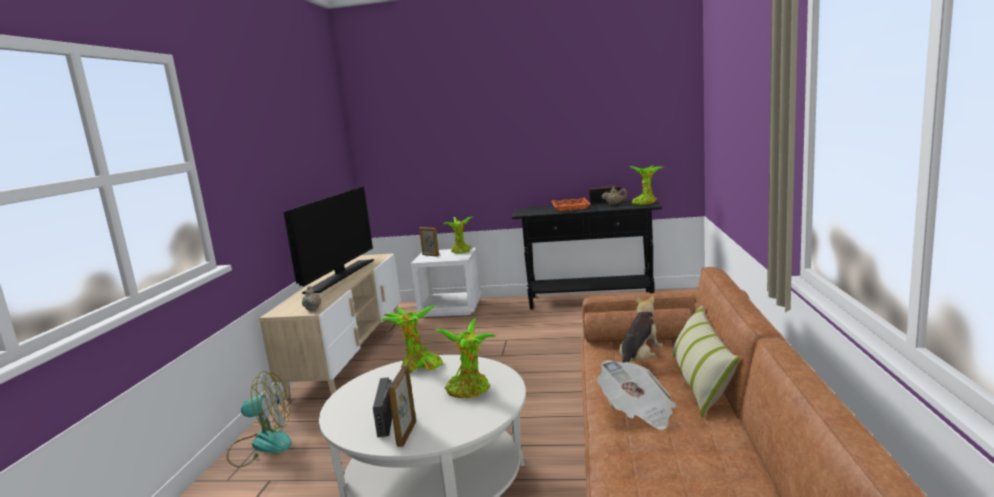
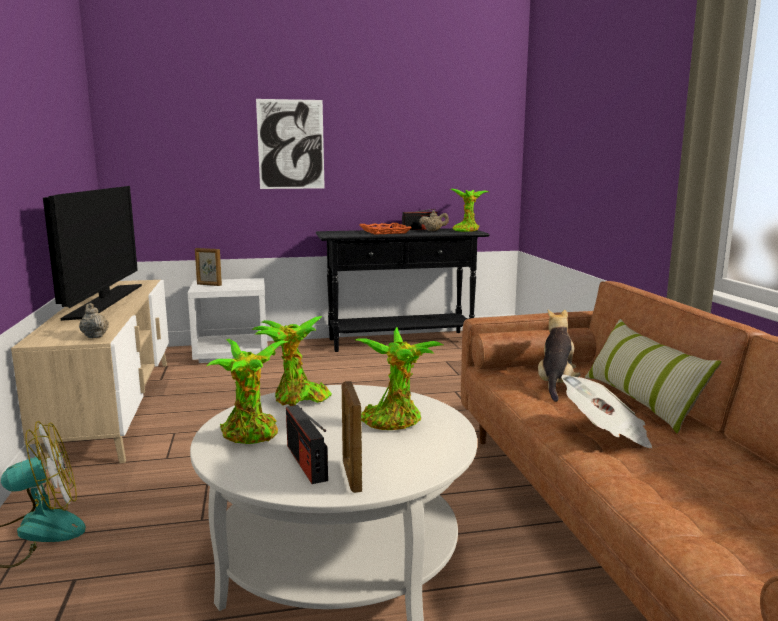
camera: 20 degrees left, 0 degrees up
potted plant [443,217,473,254] -> potted plant moved to [207,339,289,444]
none -> picture [256,99,325,189]

